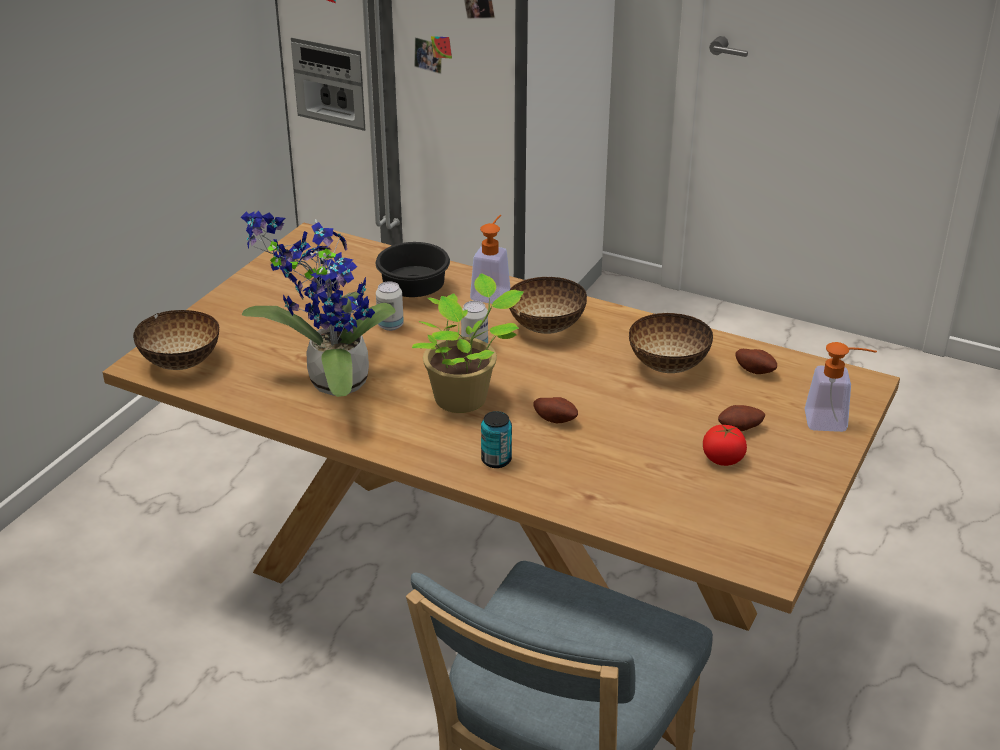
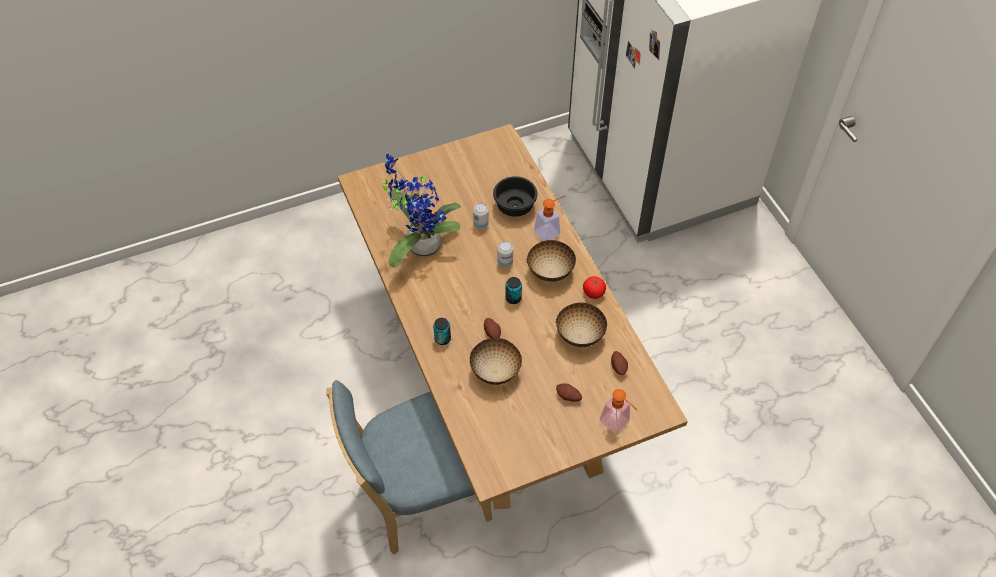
camera: 40 degrees right, 20 degrees up
bowl [133,310,220,370] -> bowl moved to [470,338,522,385]
potted plant [412,273,524,413] -> none
tomato [703,425,747,466] -> tomato moved to [583,276,606,299]
none -> can [505,277,522,304]

